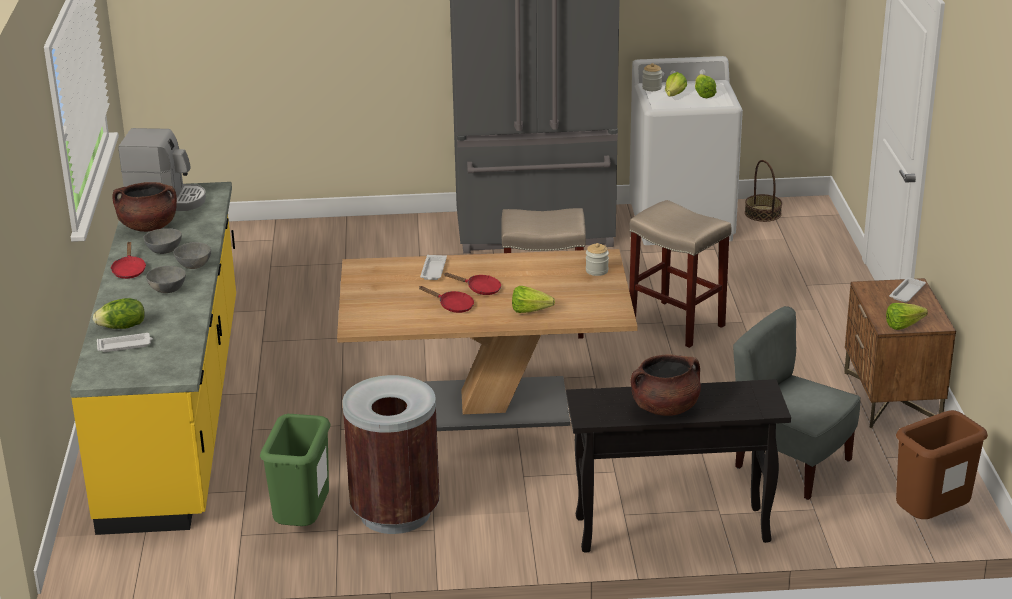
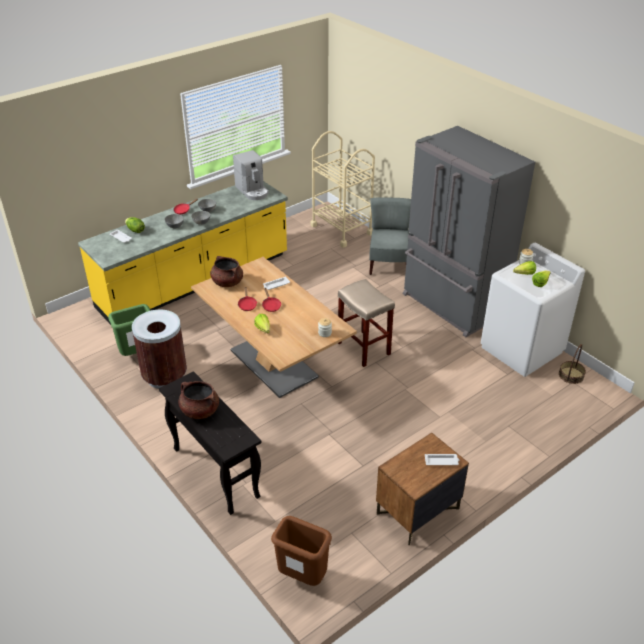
camera: 55 degrees right, 10 degrees up
brown cooking pot [112,182,177,232] -> brown cooking pot moved to [210,256,243,287]
beige stool [629,200,731,348] -> none
grey chair [733,306,861,500] -> grey chair moved to [369,197,411,275]
lettuce [886,303,928,330] -> none
none -> beige cart [310,131,375,248]

